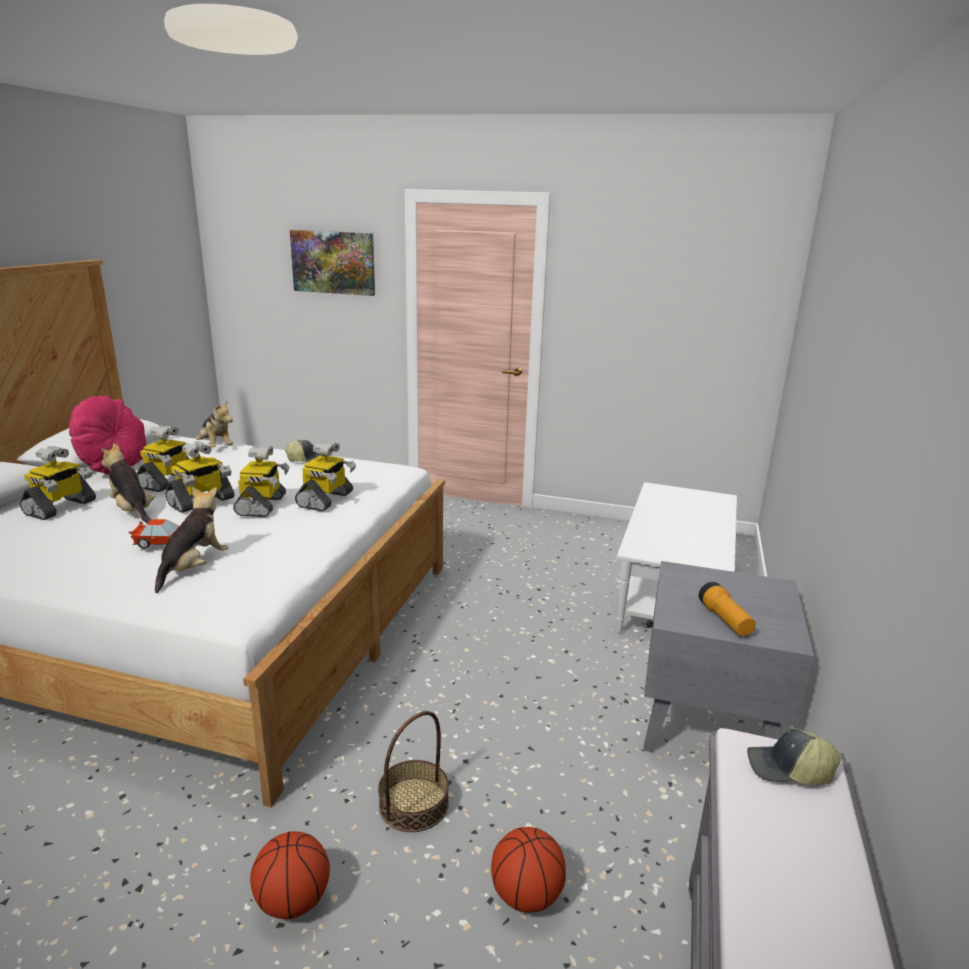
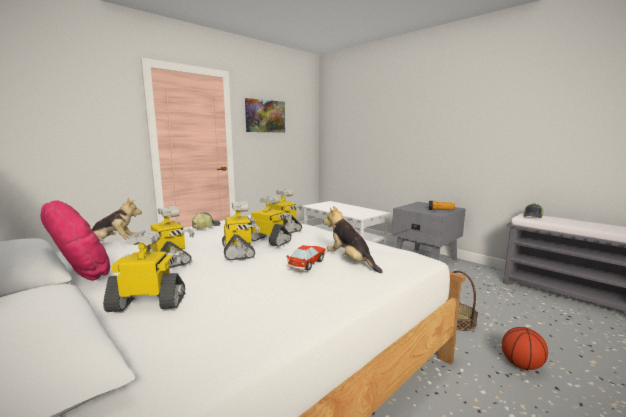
camera: 60 degrees left, 10 degrees down
toy robot [20,446,96,520] -> toy robot turned 60 degrees counterclockwise [103,230,185,312]
plush toy [101,443,156,524] -> none
picture [290,230,375,296] -> picture moved to [245,98,285,133]
basketball [491,827,566,913] -> none

